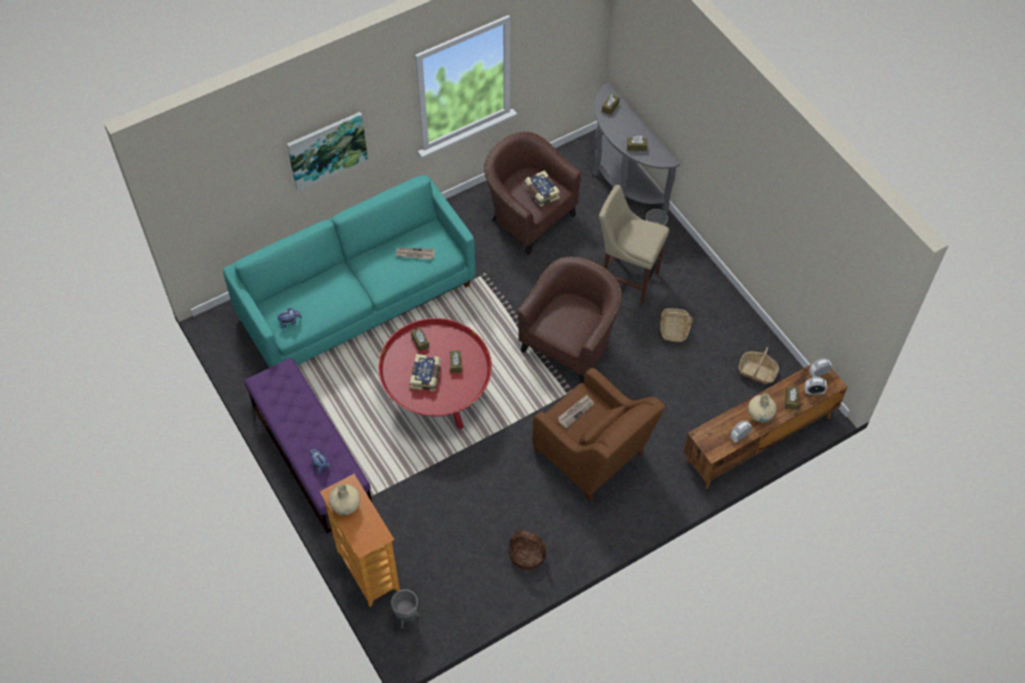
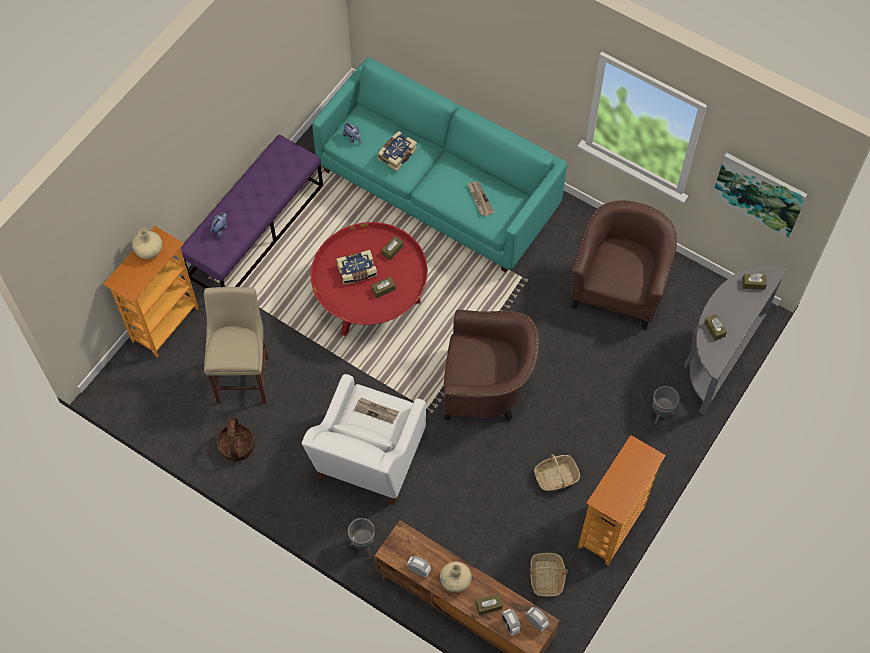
camera: 65 degrees right, 5 degrees up
picture [287,112,368,191] -> picture moved to [711,153,807,238]
grey planter [391,589,420,629] -> grey planter moved to [348,518,375,556]
book [525,170,560,207] -> book moved to [377,131,417,171]
brown armchair [533,368,666,502] -> white armchair [302,374,426,505]
beige stool [599,185,670,305] -> beige stool moved to [204,287,269,404]
none -> bookcase [578,435,666,566]

